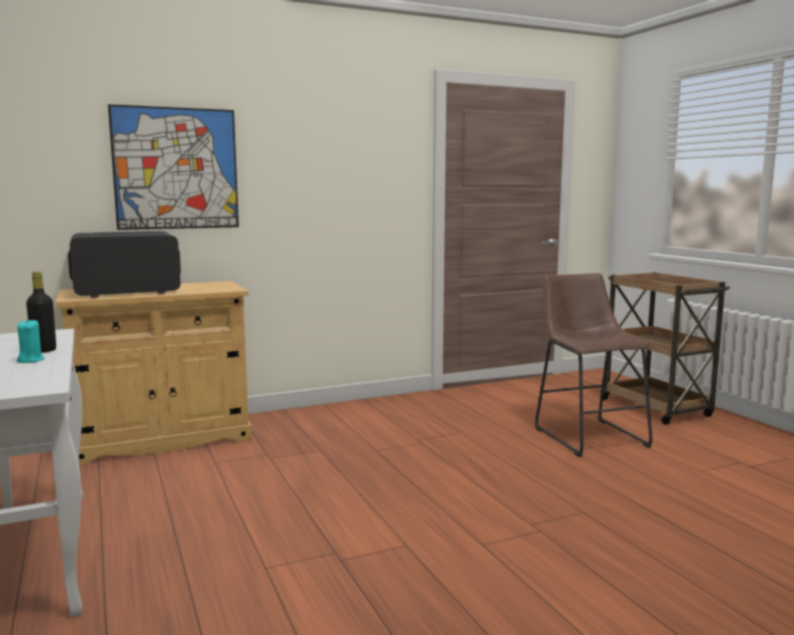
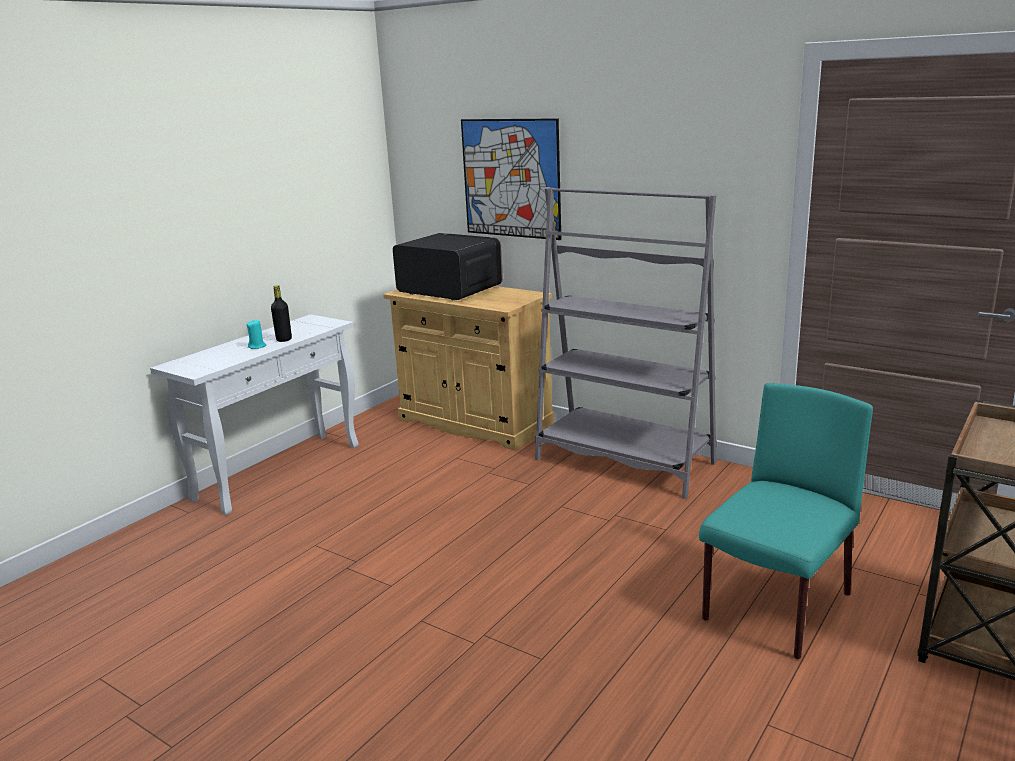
camera: 60 degrees right, 10 degrees up
brown stool [535,273,652,457] -> turquoise chair [699,383,873,659]
none -> grey bookcase [535,187,717,499]

